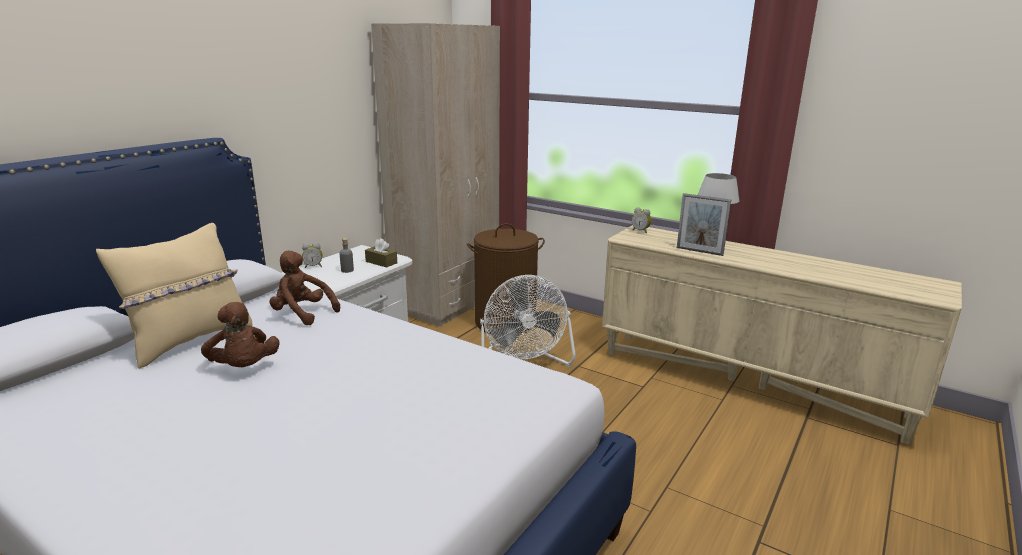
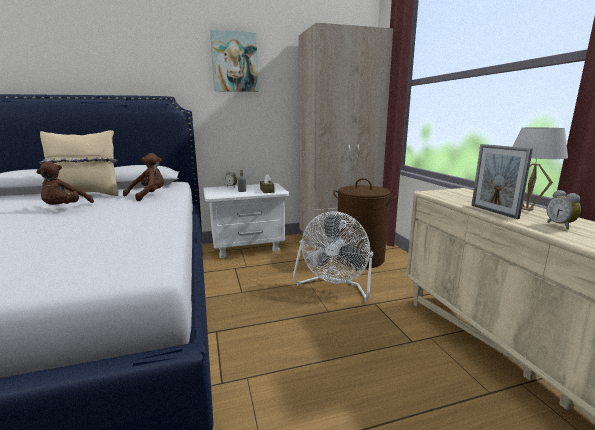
camera: 40 degrees right, 5 degrees down
brown plush toy [269,251,340,325] -> brown plush toy turned 60 degrees clockwise [123,153,164,201]
alarm clock [632,207,651,233] -> alarm clock moved to [546,190,581,229]
none -> picture [210,29,259,92]

